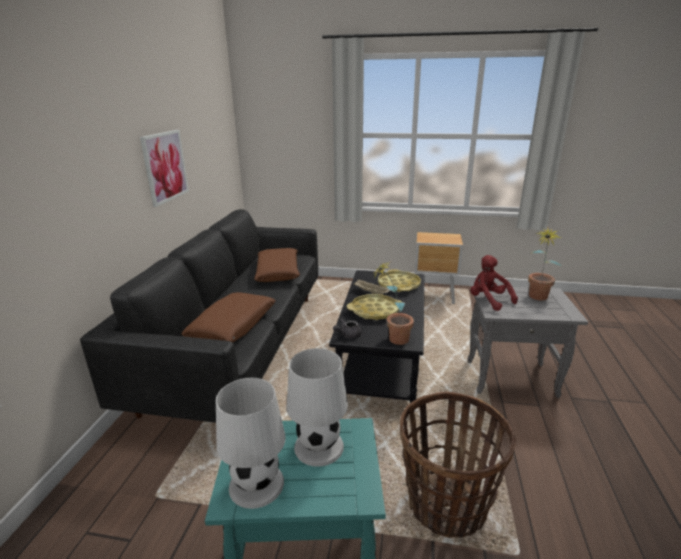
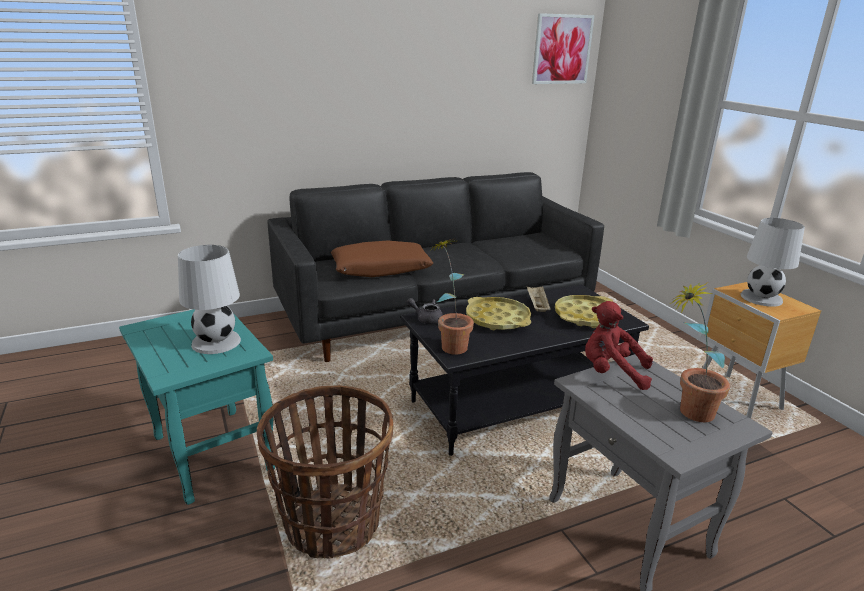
camera: 55 degrees right, 0 degrees up
picture [140,130,189,207] -> picture moved to [532,13,595,84]
white table lamp [216,378,286,509] -> white table lamp moved to [740,218,805,307]
brown pillow [254,248,300,282] -> none
red plush toy [470,255,518,311] -> red plush toy turned 90 degrees counterclockwise [585,301,653,390]

